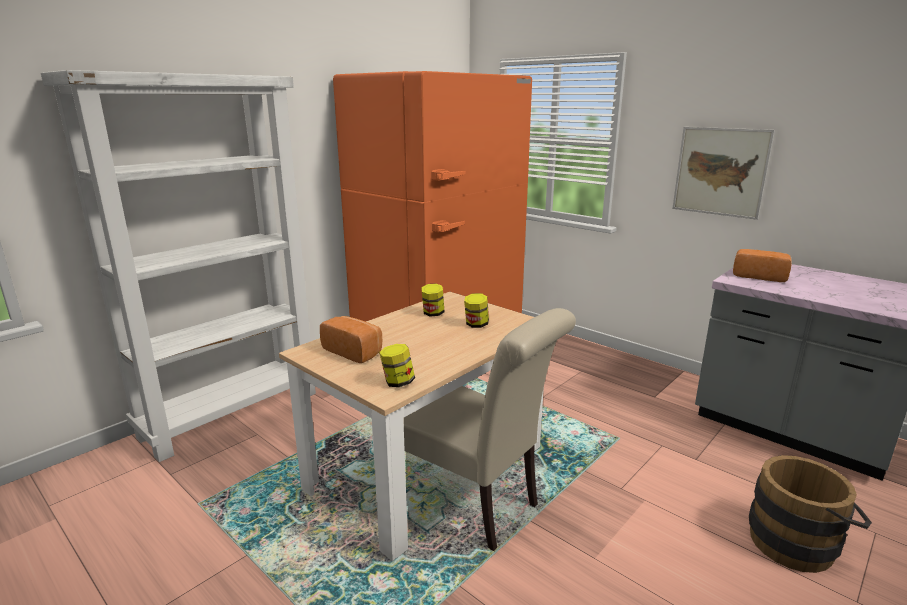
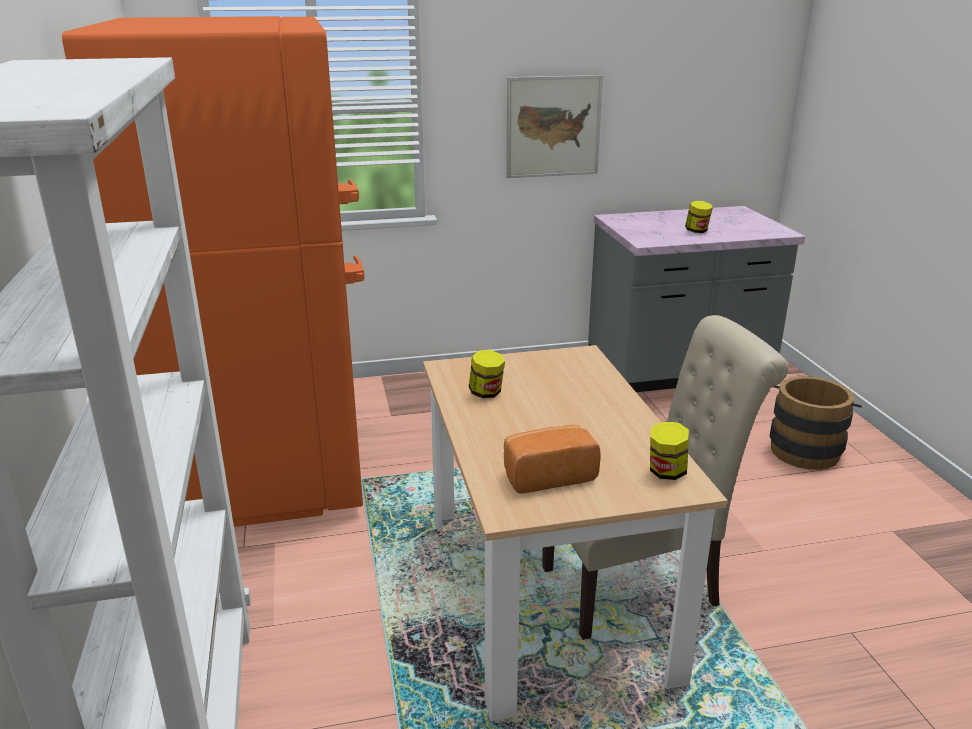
camera: 55 degrees left, 5 degrees up
jar [464,293,489,328] -> jar moved to [685,201,713,233]
bread [733,249,792,282] -> none

